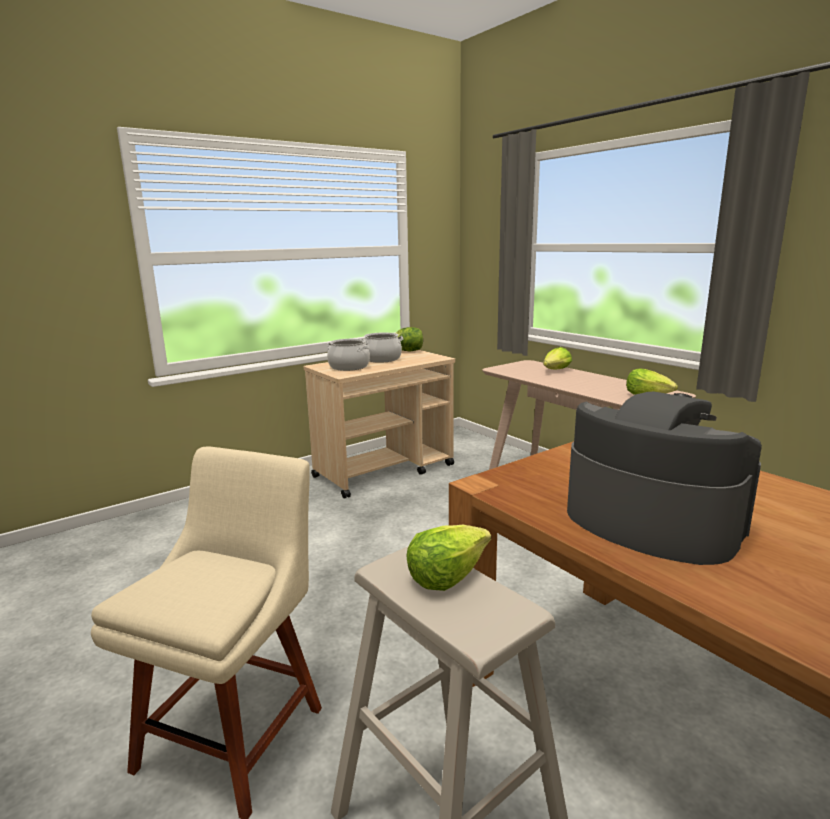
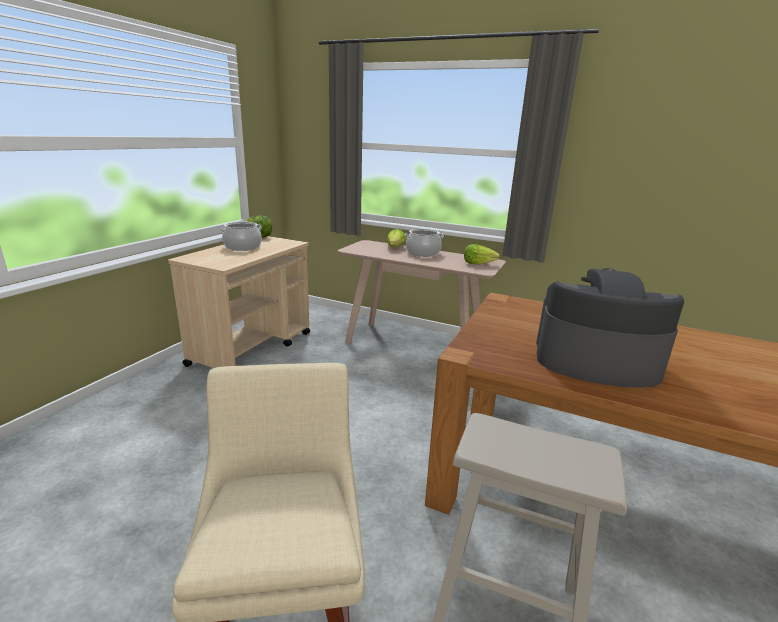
camera: 30 degrees left, 5 degrees up
cooking pot [327,339,370,371] -> cooking pot moved to [405,229,444,257]
lettuce [407,524,491,591] -> none

